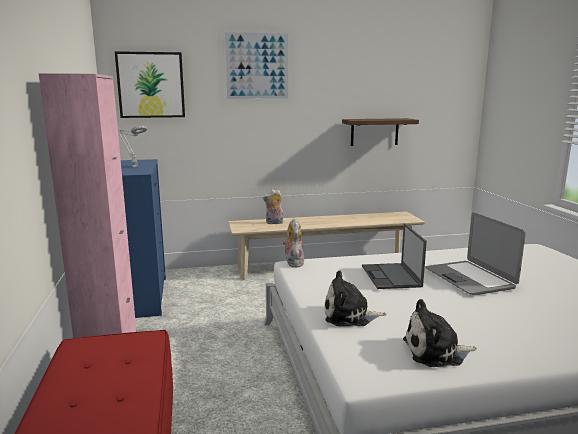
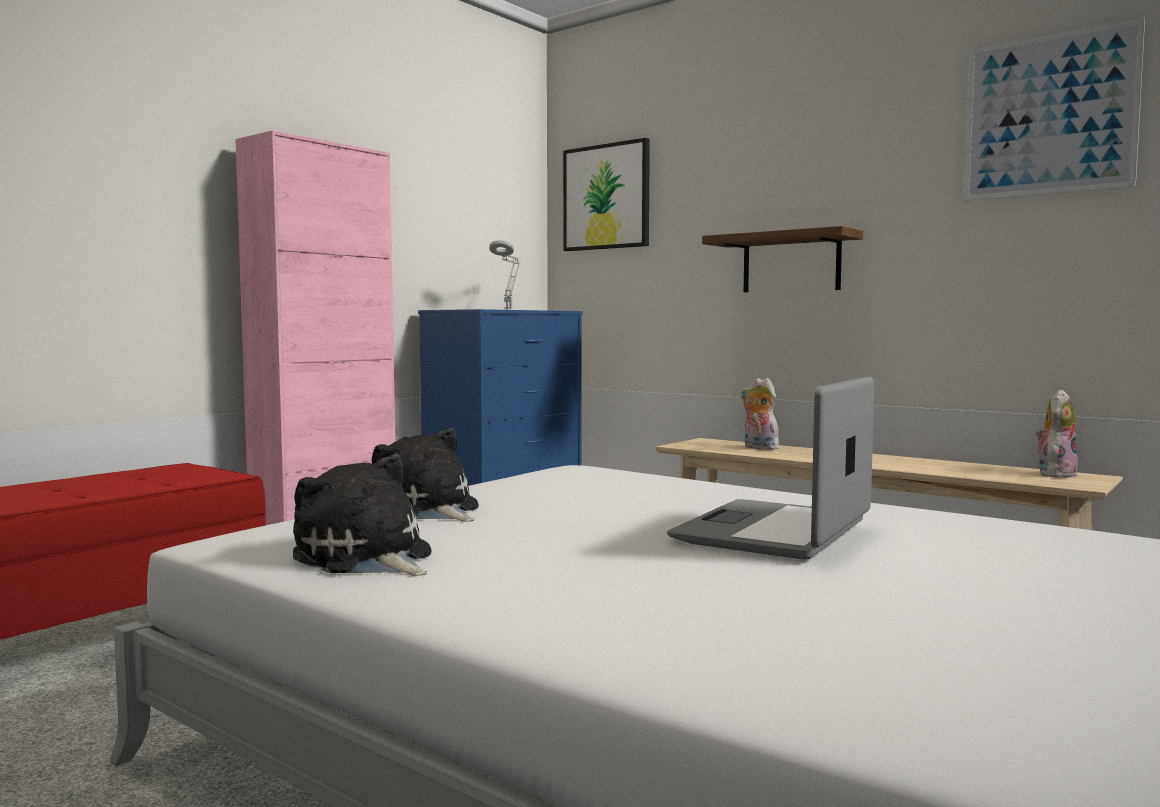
camera: 50 degrees right, 10 degrees down
picture [223,30,290,101] -> picture moved to [964,18,1145,201]
plush toy [283,218,304,267] -> plush toy moved to [1036,390,1078,478]
shelf [342,118,419,146] -> shelf moved to [702,226,863,292]
laptop [362,223,427,289] -> none

